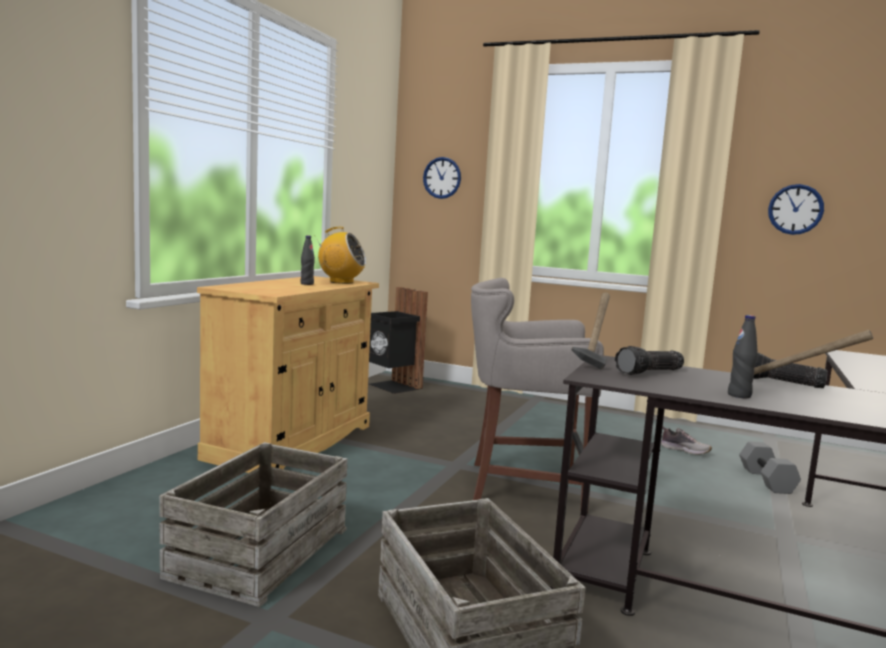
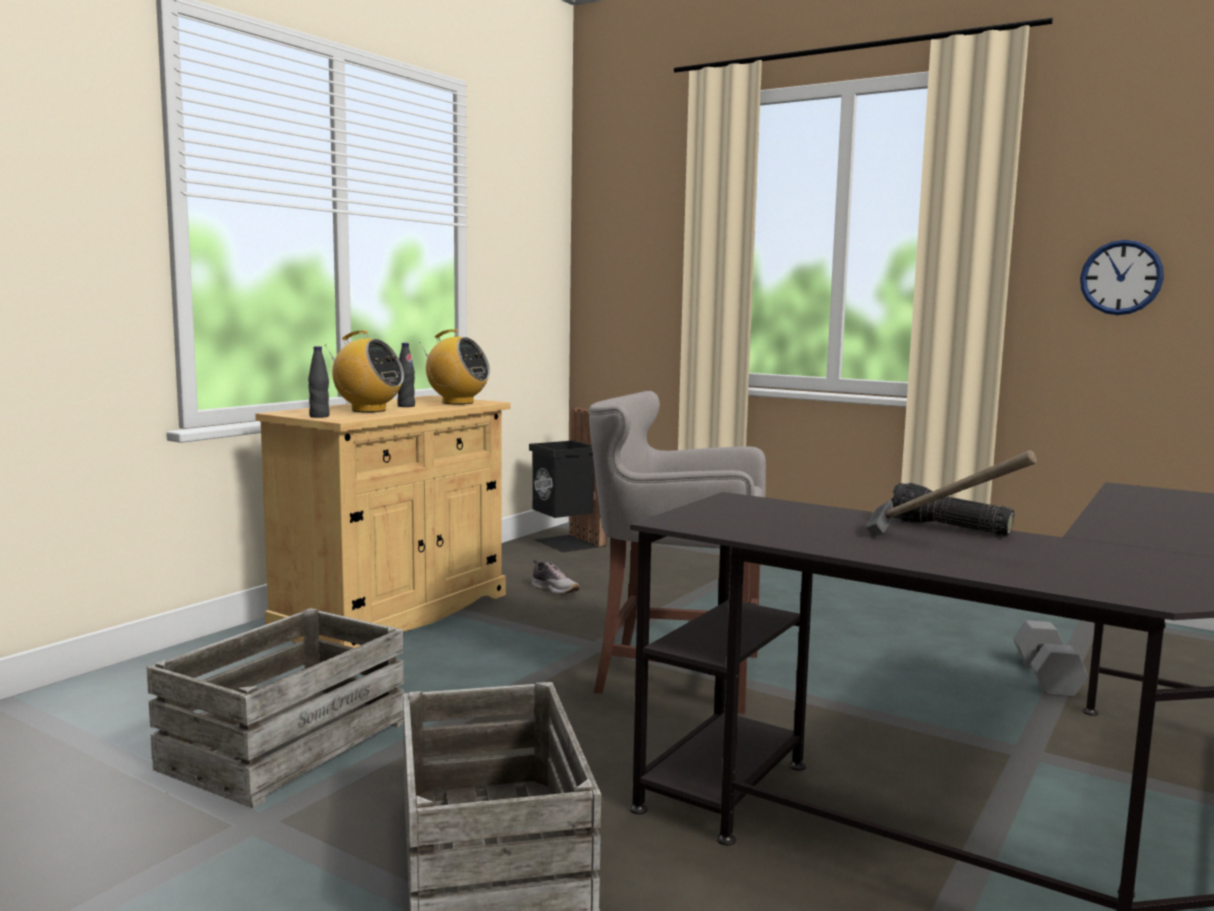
camera: 10 degrees right, 0 degrees up
wall clock [423,157,461,199] -> none
hammer [571,293,610,370] -> none
flashlight [615,346,684,375] -> none
shoe [661,427,712,455] -> shoe moved to [532,559,579,594]
black bottle [728,315,758,398] -> black bottle moved to [308,346,330,418]
none -> radio [325,331,404,412]

